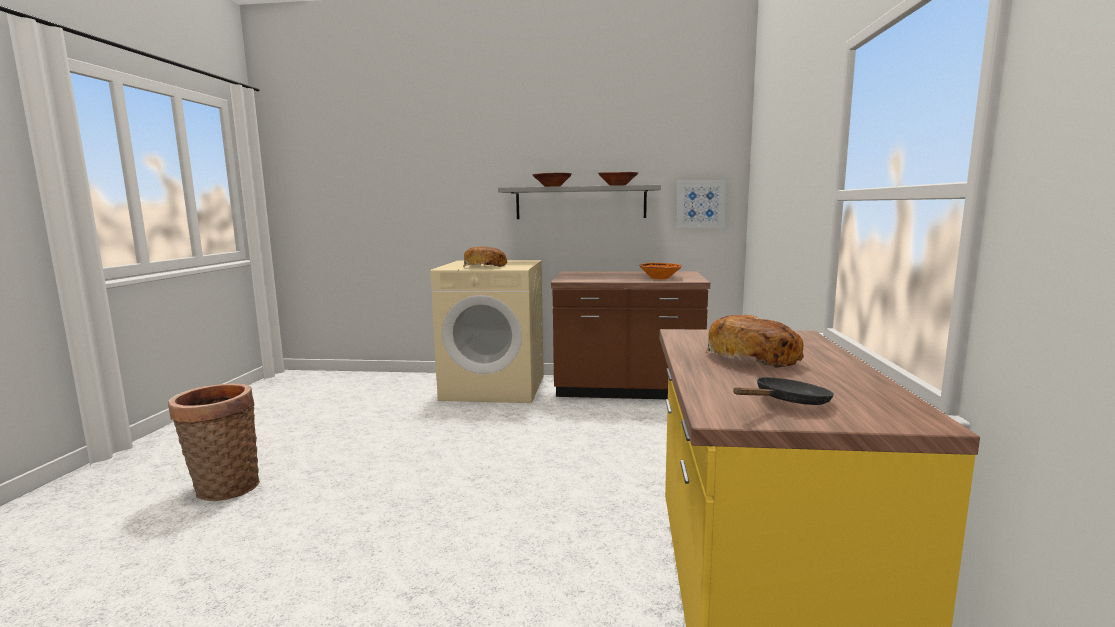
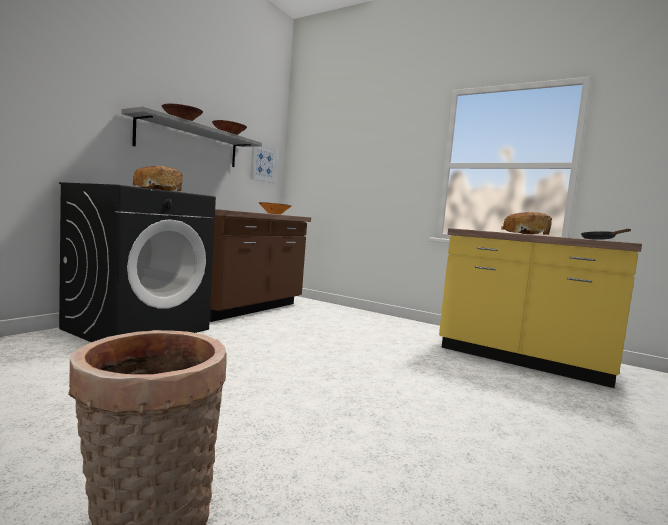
camera: 65 degrees left, 5 degrees down
beige washing machine [430,260,544,403] -> black washing machine [59,182,216,342]

